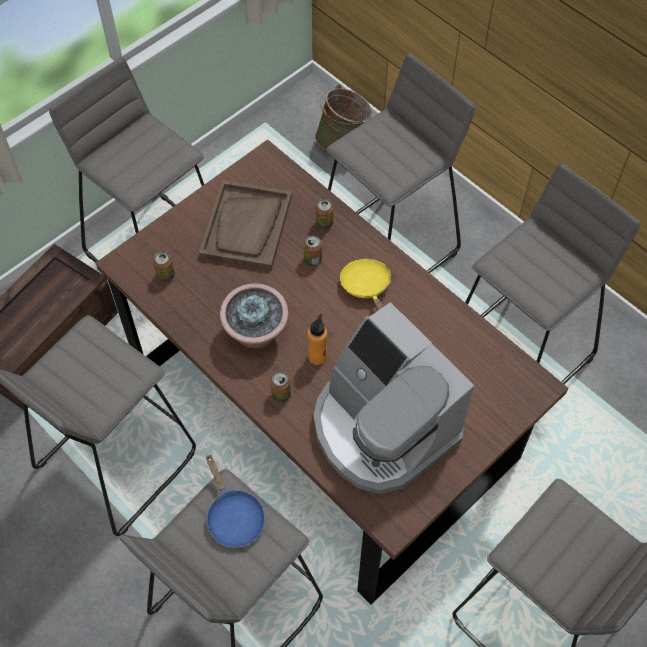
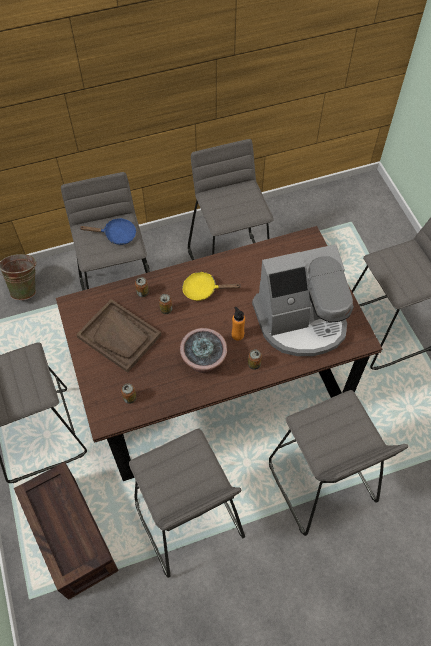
camera: 65 degrees left, 0 degrees up
blue frying pan [206,454,265,548] -> blue frying pan moved to [80,218,136,245]

